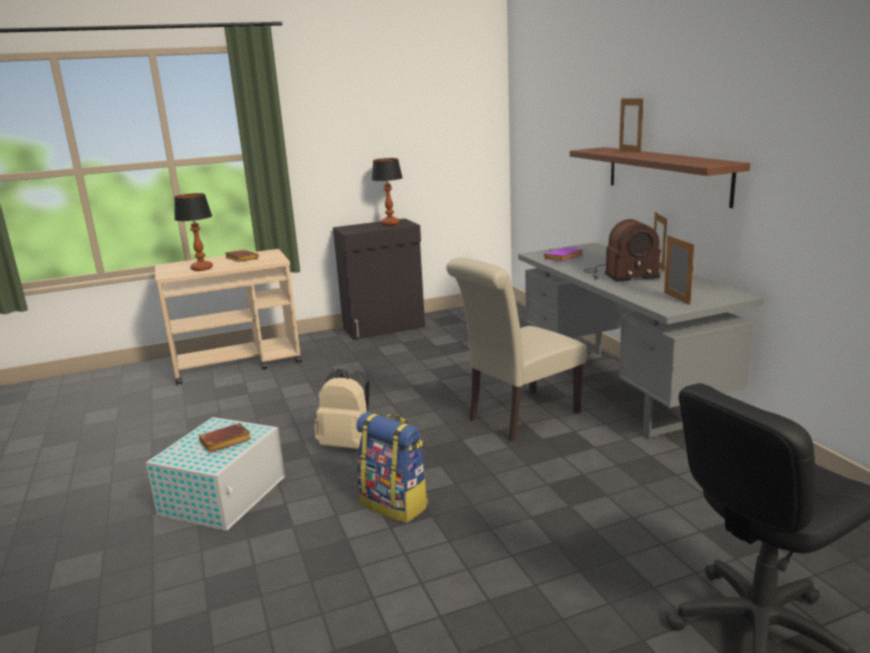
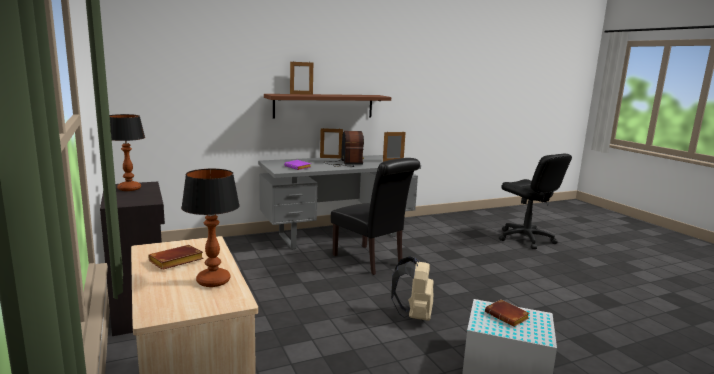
camera: 95 degrees left, 5 degrees down
backpack [356,412,428,523] -> none
beige chair [446,258,587,442] -> black chair [331,158,420,275]

